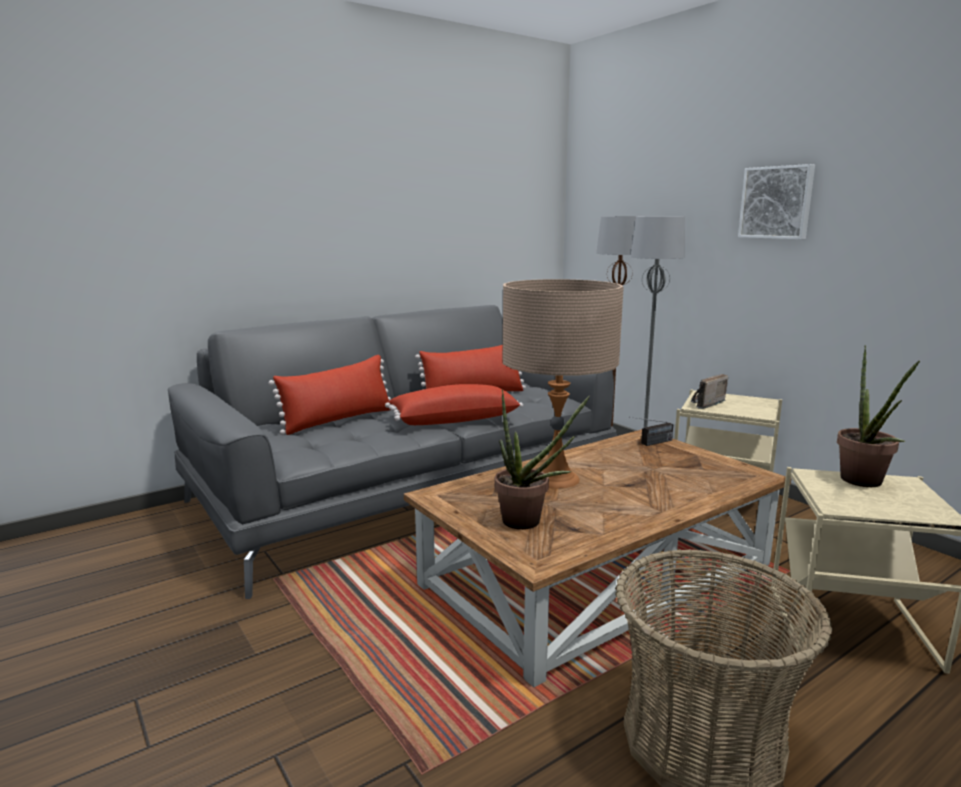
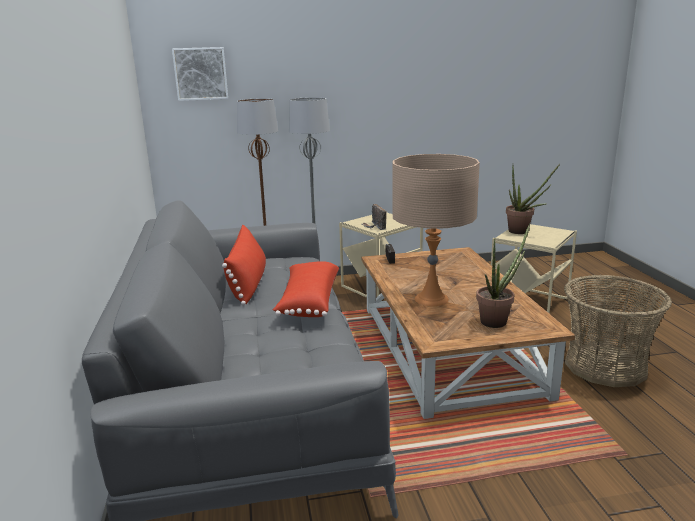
camera: 65 degrees left, 5 degrees up
red pillow [268,355,391,435] -> none
picture [738,164,815,239] -> picture moved to [172,47,228,101]

